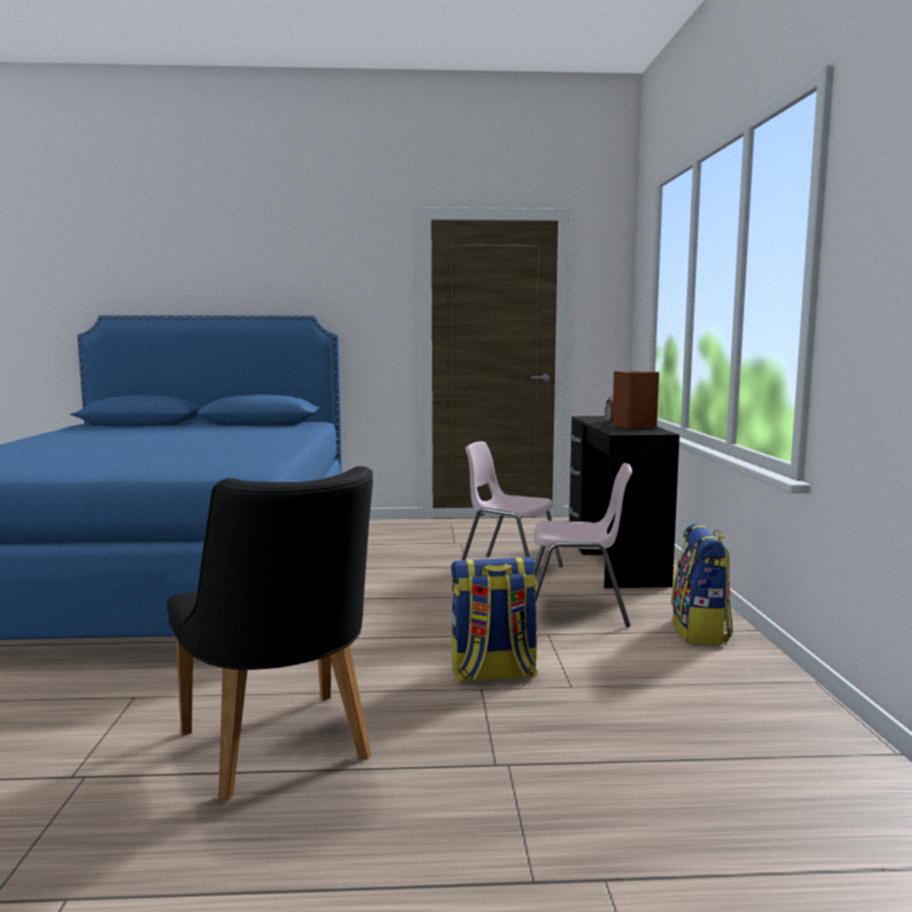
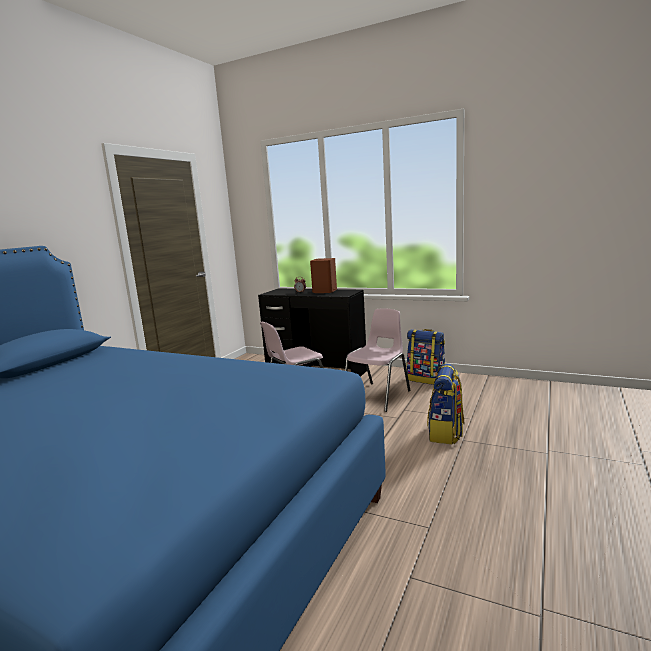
camera: 60 degrees left, 5 degrees up
black chair [167,466,373,801] -> none

